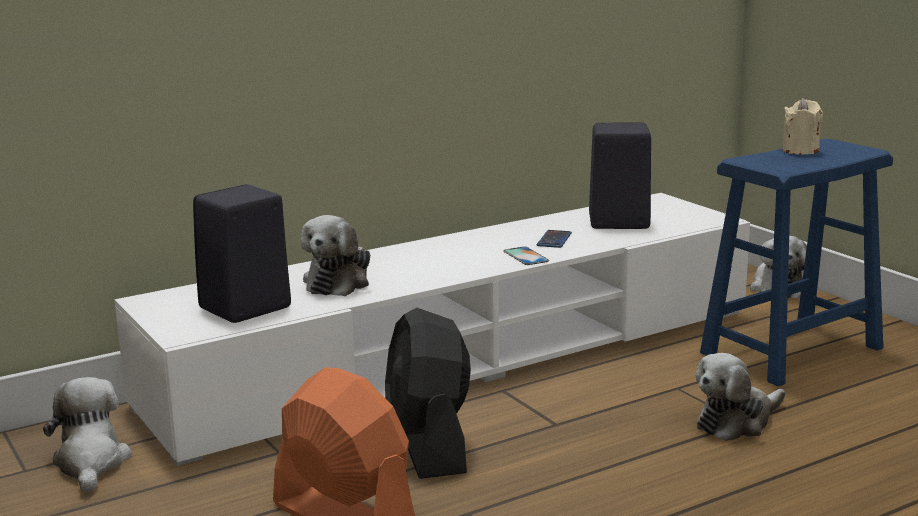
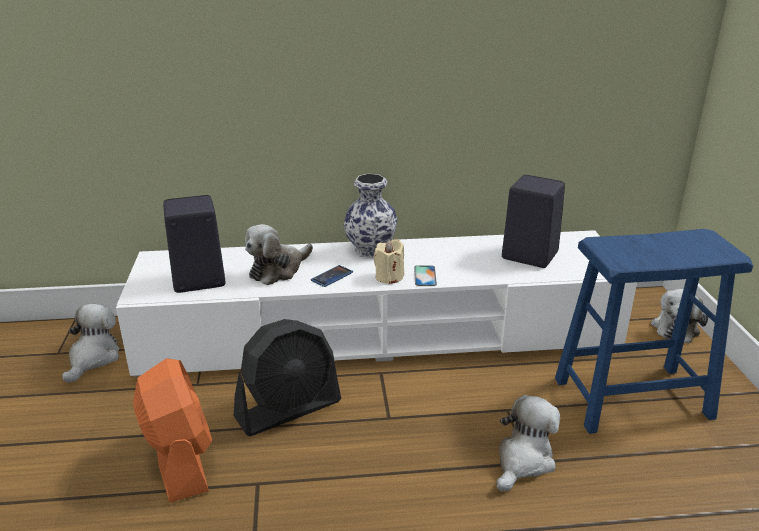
camera: 25 degrees right, 10 degrees up
black fan [385,308,471,479] -> black fan turned 135 degrees counterclockwise [234,319,341,436]
phone [537,230,572,248] -> phone moved to [311,265,353,287]
plush toy [696,353,785,441] -> plush toy turned 135 degrees clockwise [497,395,560,492]
beige candle [783,98,823,155] -> beige candle moved to [373,239,404,284]
none -> vase [344,174,397,258]

